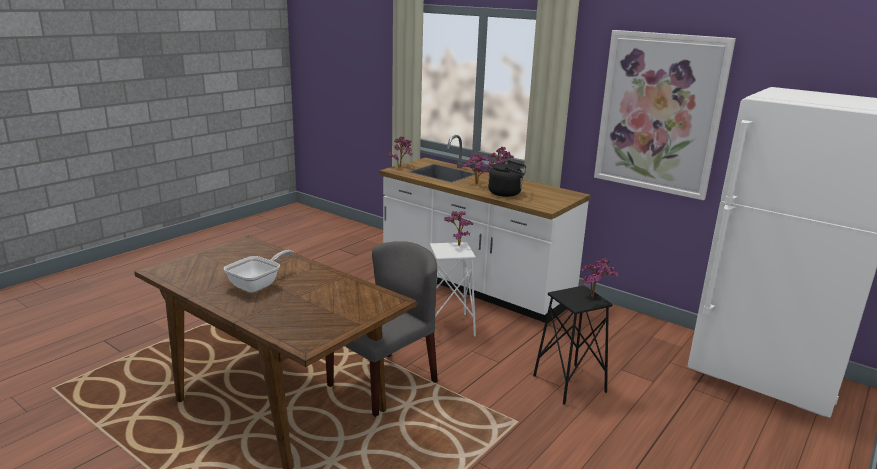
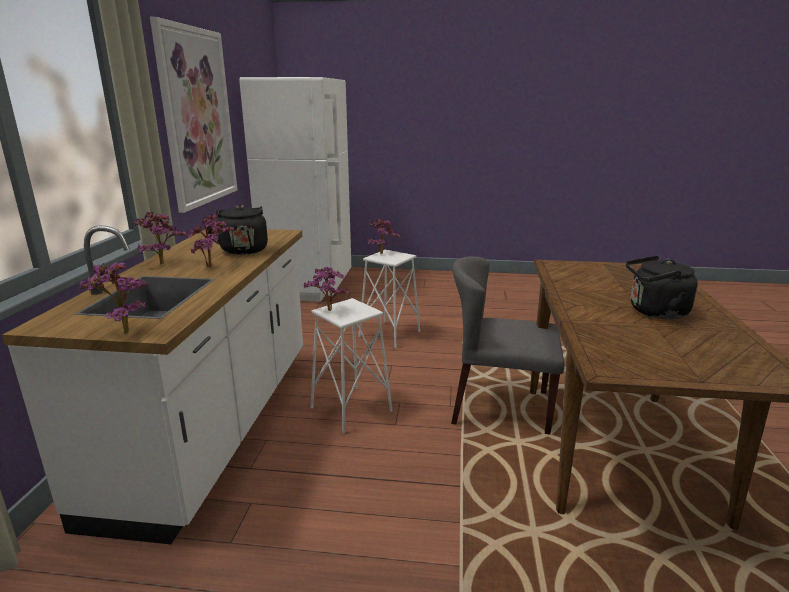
camera: 120 degrees left, 0 degrees up
frying pan [224,250,293,293] -> black kettle [626,256,698,319]
black stool [533,285,613,405] -> white stool [358,250,420,348]

